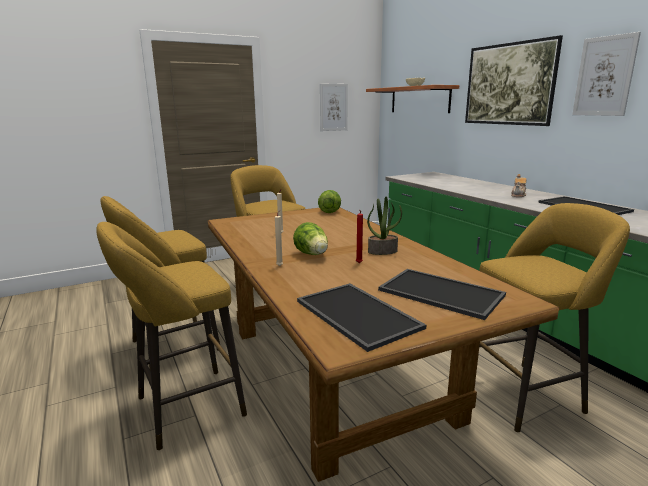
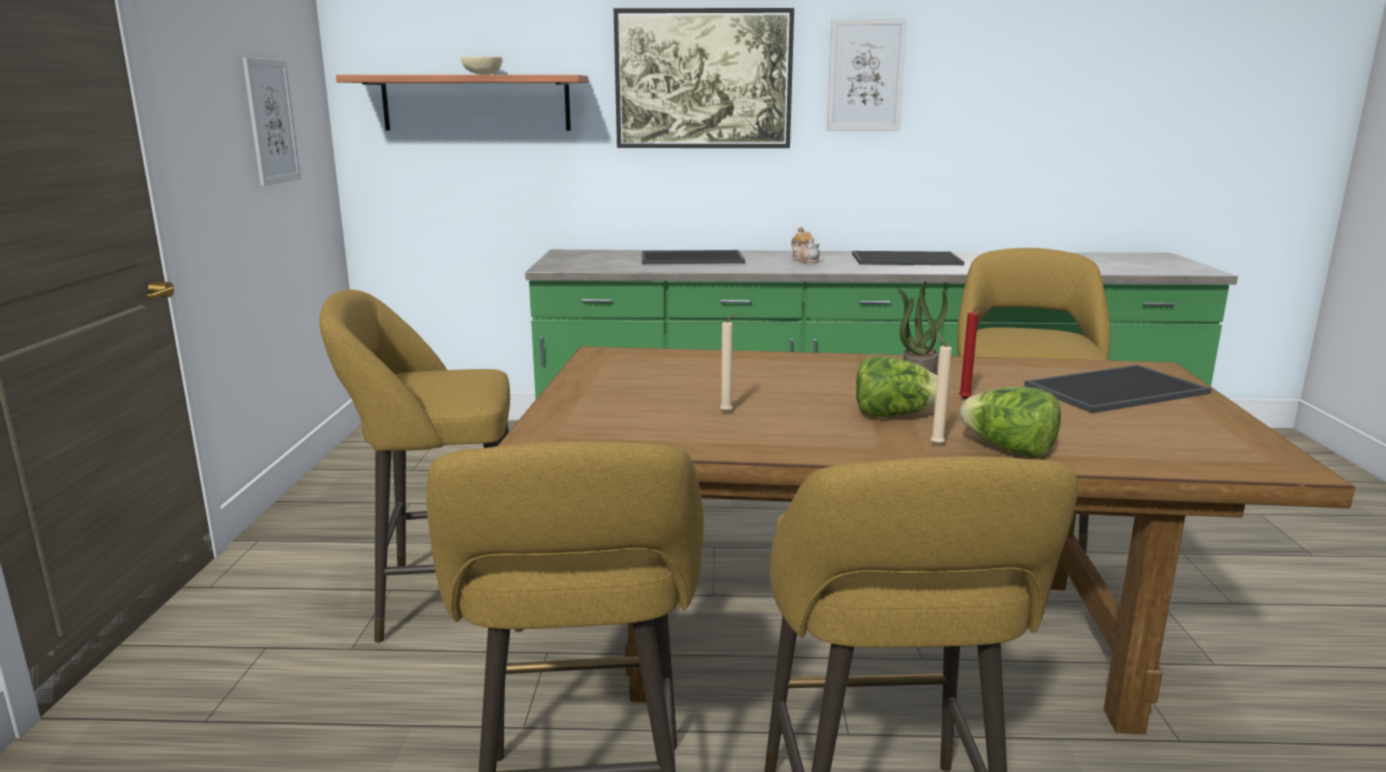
camera: 60 degrees left, 0 degrees up
tray [297,283,426,352] -> tray moved to [642,250,745,264]
lettuce [318,190,341,213] -> lettuce moved to [960,387,1061,458]

